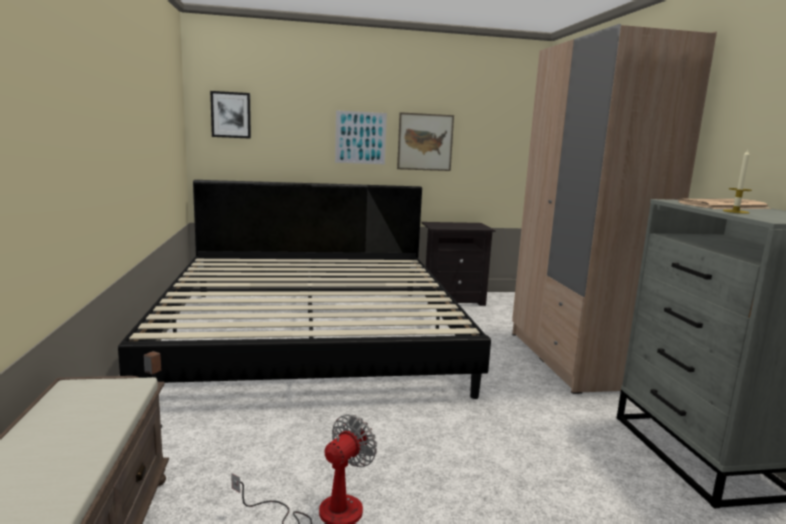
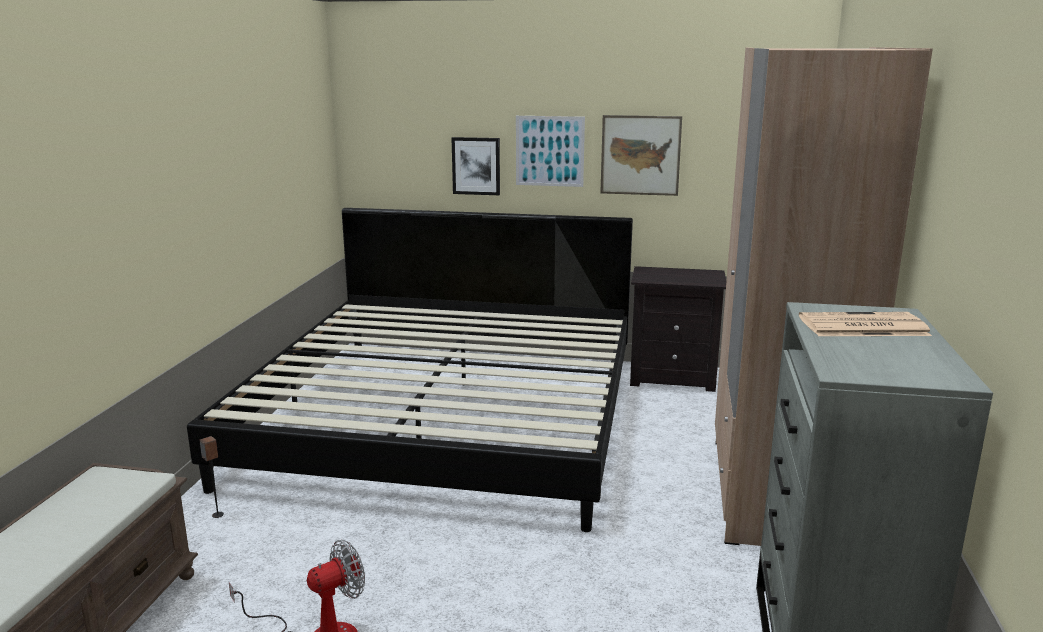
camera: 20 degrees right, 5 degrees up
picture [210,91,251,139] -> picture moved to [451,137,500,195]
candle [722,150,752,214] -> none

